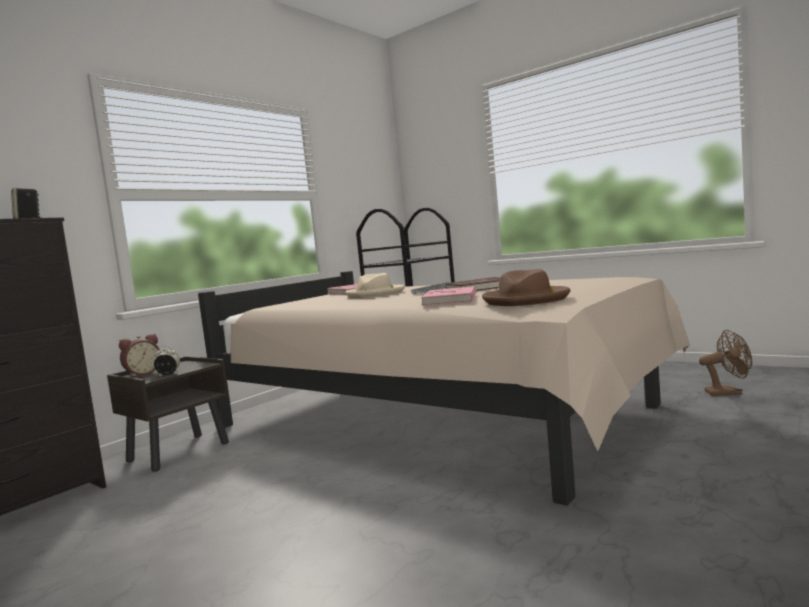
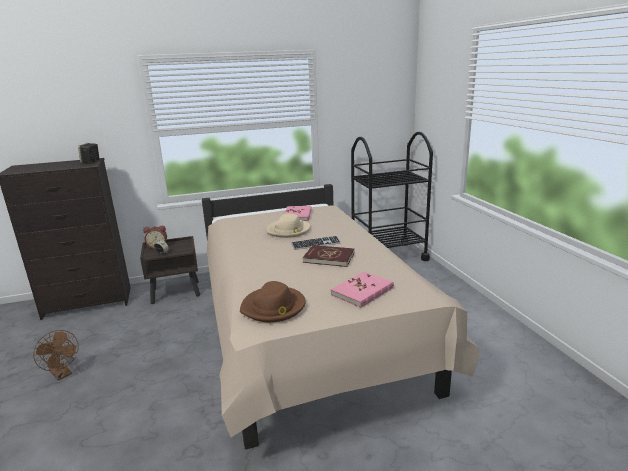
camera: 35 degrees right, 15 degrees up
pink book [421,286,476,306] -> pink book moved to [331,272,394,308]
brown fan [699,329,752,396] -> brown fan moved to [33,330,79,381]

